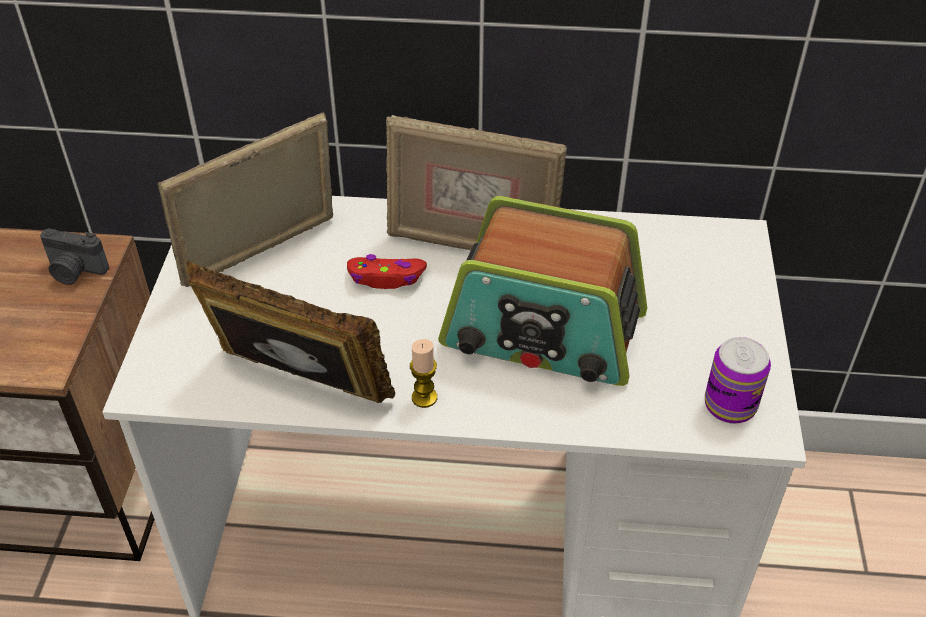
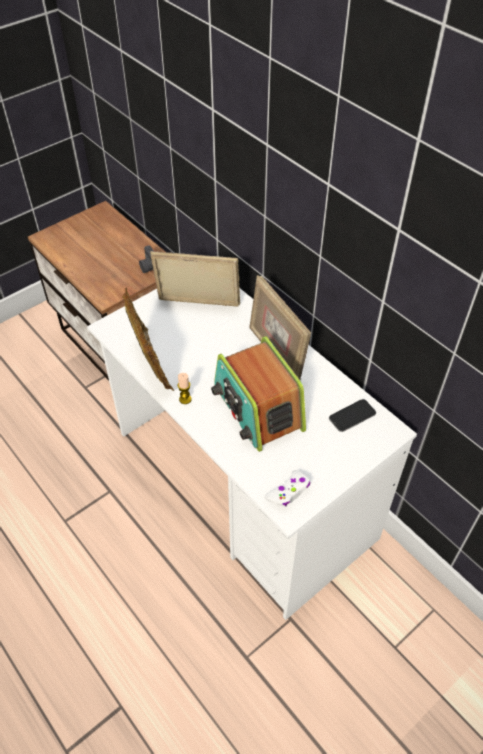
camera: 45 degrees right, 5 degrees up
red game controller [347,254,427,289] -> none
can [705,337,771,424] -> white game controller [265,470,310,506]
none -> phone [329,399,376,432]

